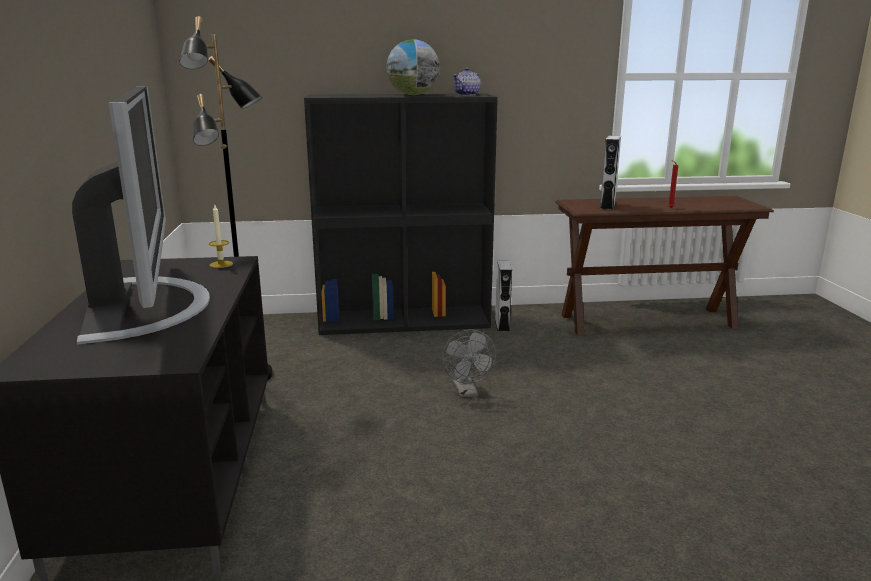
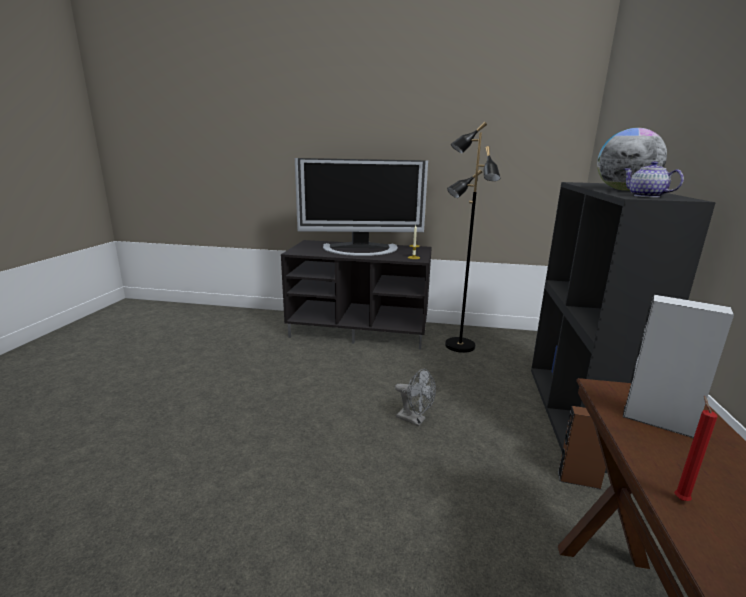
camera: 105 degrees right, 0 degrees up
grey fan [442,329,496,397] -> grey fan turned 150 degrees counterclockwise [395,369,436,426]
grey speaker [495,261,512,332] -> brown speaker [558,406,606,490]

